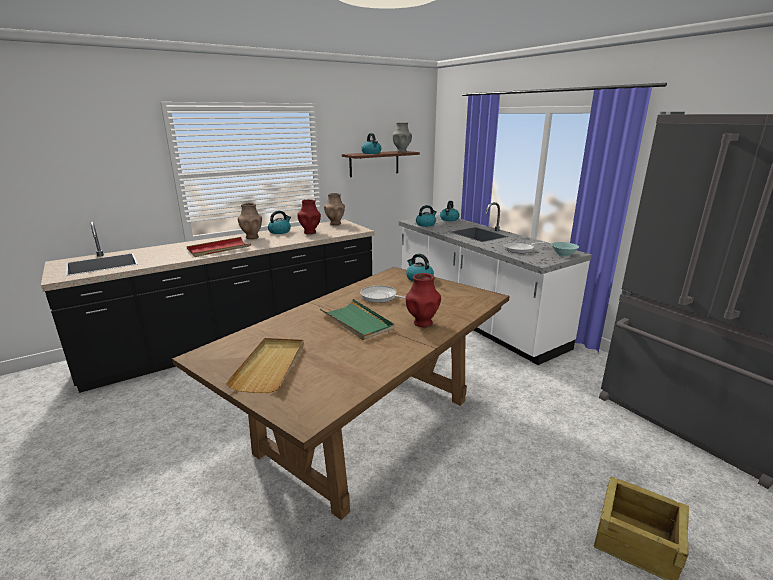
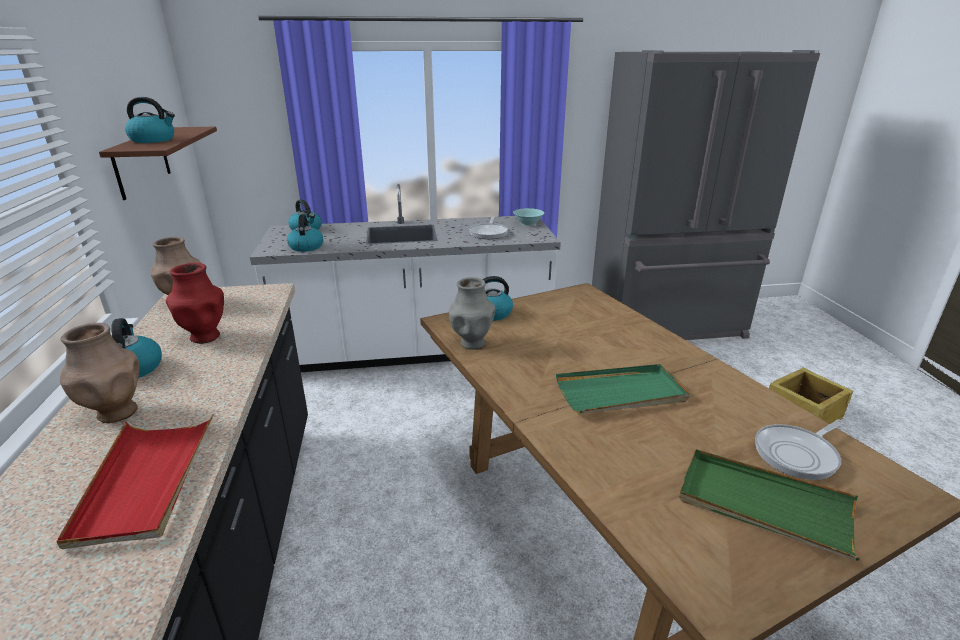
camera: 65 degrees left, 5 degrees up
beige tray [226,338,304,393] -> green tray [679,449,860,561]
frying pan [360,285,406,303] -> frying pan moved to [755,419,844,480]
grey vase [392,122,412,152] -> grey vase moved to [449,277,496,349]
red vase [406,273,441,328] -> none

